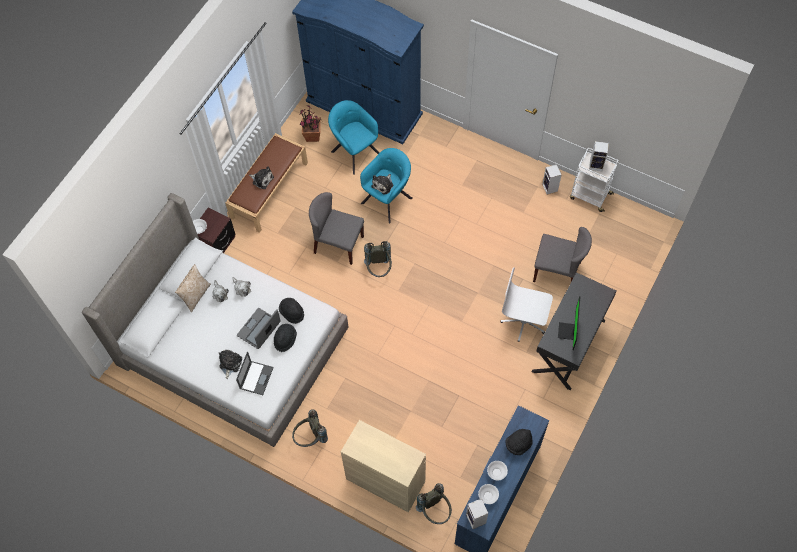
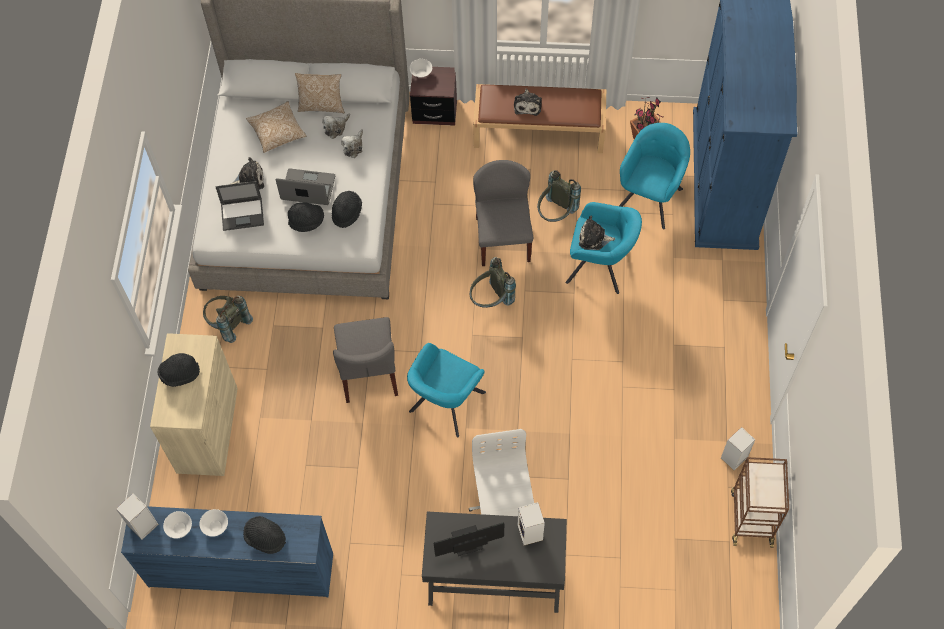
camera: 65 degrees right, 0 degrees up
grey backpack [416,483,452,524] -> grey backpack moved to [537,170,581,222]
grey chair [533,227,592,282] -> grey chair moved to [333,317,398,403]
white cart [570,147,619,212] -> brown cart [731,457,789,548]
speaker [589,141,609,171] -> speaker moved to [518,502,545,545]
none -> black hat [158,353,200,387]
none -> pillow [246,101,307,153]
none -> turquoise armchair [407,343,486,437]

